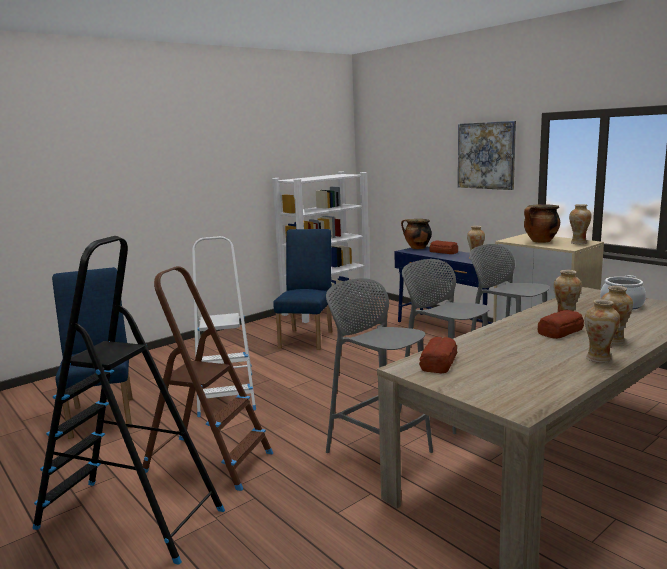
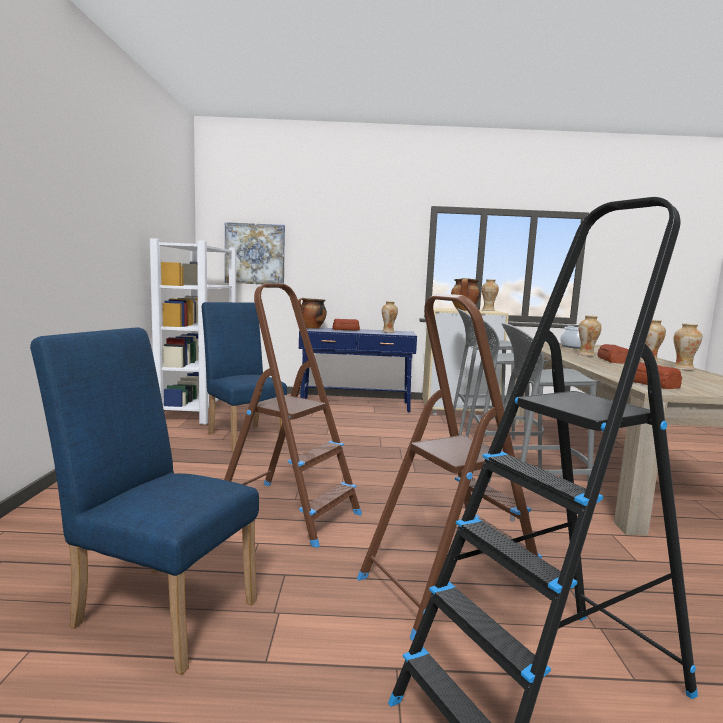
camera: 50 degrees left, 5 degrees down
white step ladder [192,236,256,417] -> brown step ladder [224,283,362,548]
picture [458,121,516,190] -> picture moved to [225,222,285,284]

